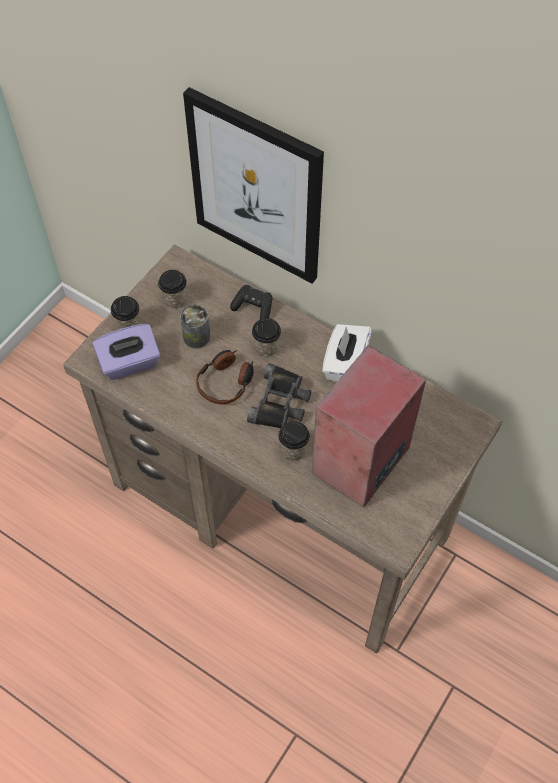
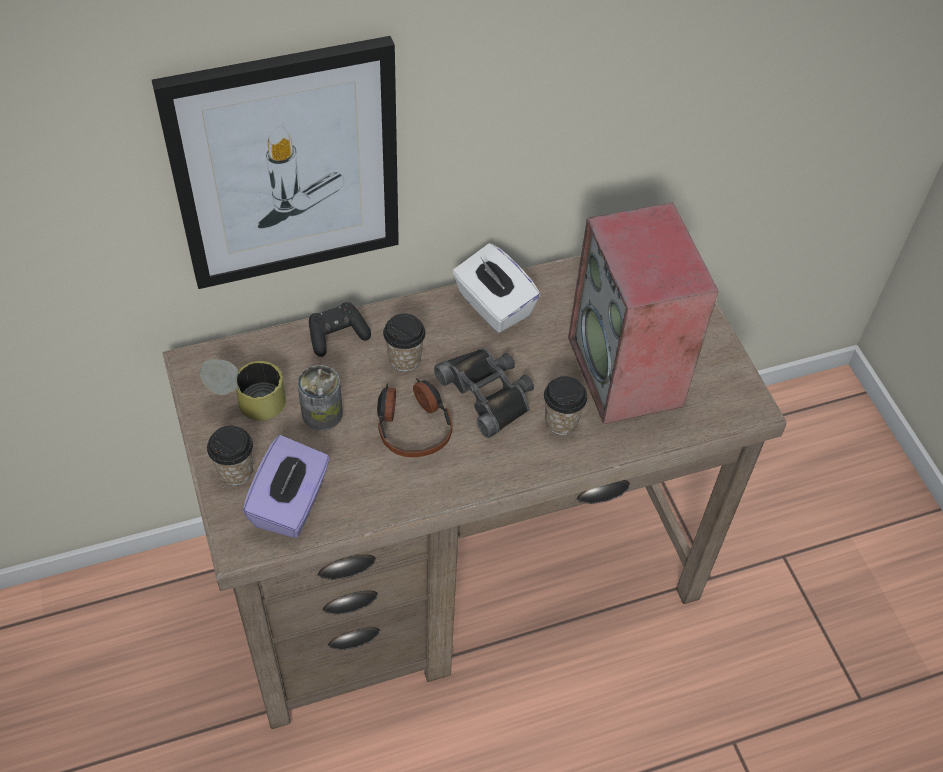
camera: 55 degrees left, 5 degrees down
cup [158,270,187,309] -> can [200,359,286,420]

